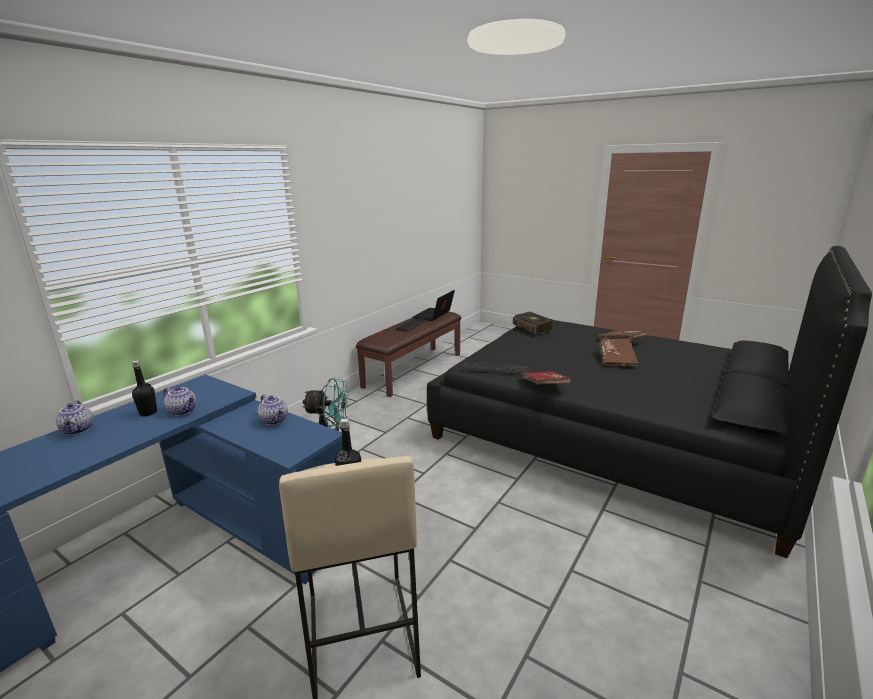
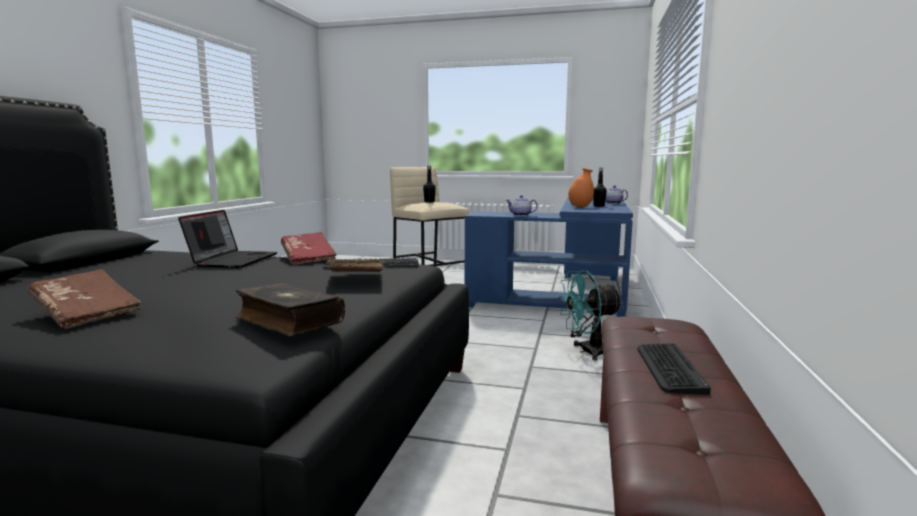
camera: 160 degrees right, 10 degrees down
teapot [163,386,196,416] -> orange vase [568,168,594,207]
laptop [412,290,455,321] -> laptop moved to [178,210,277,268]
brown book [599,339,638,367] -> brown book moved to [327,259,384,272]

